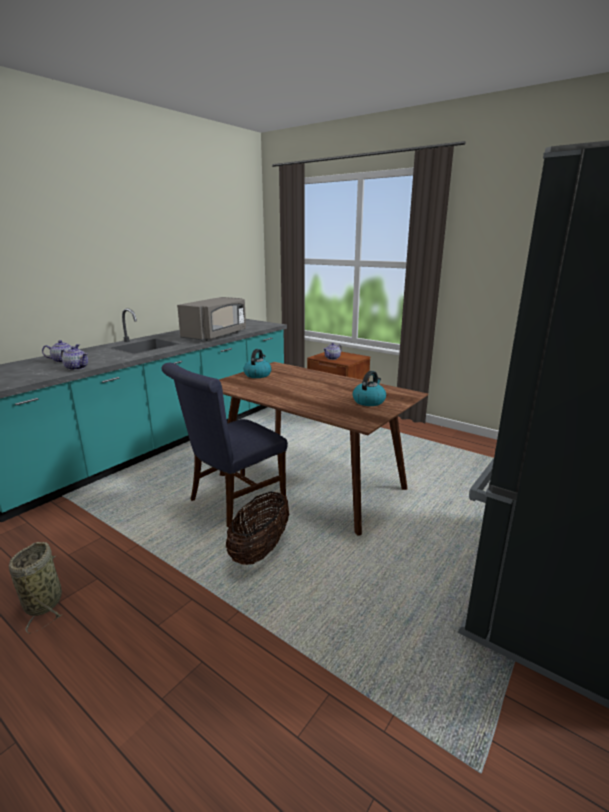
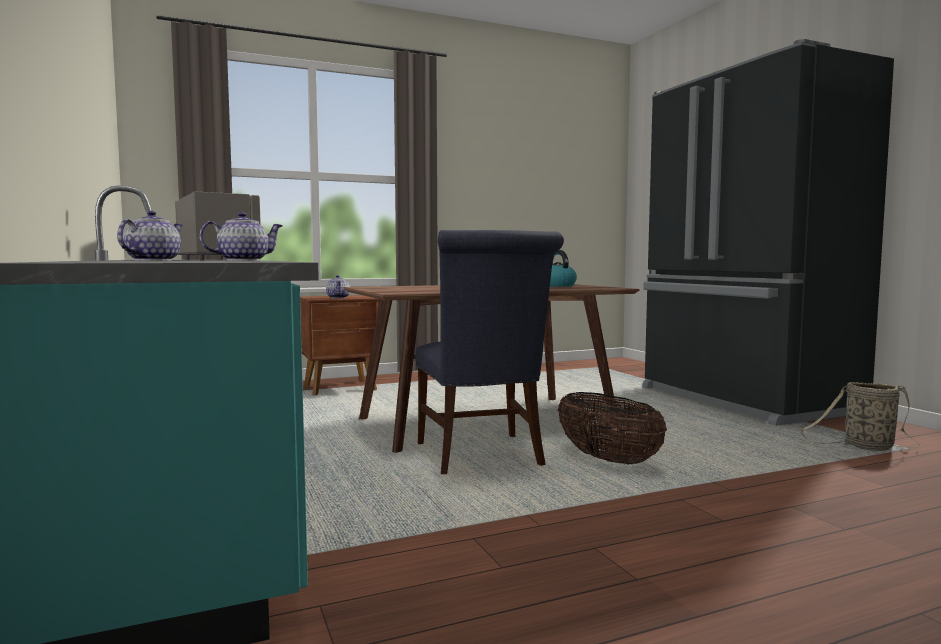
camera: 60 degrees left, 15 degrees down
basket [9,542,63,634] -> basket moved to [800,382,920,451]
kettle [243,349,271,378] -> none

